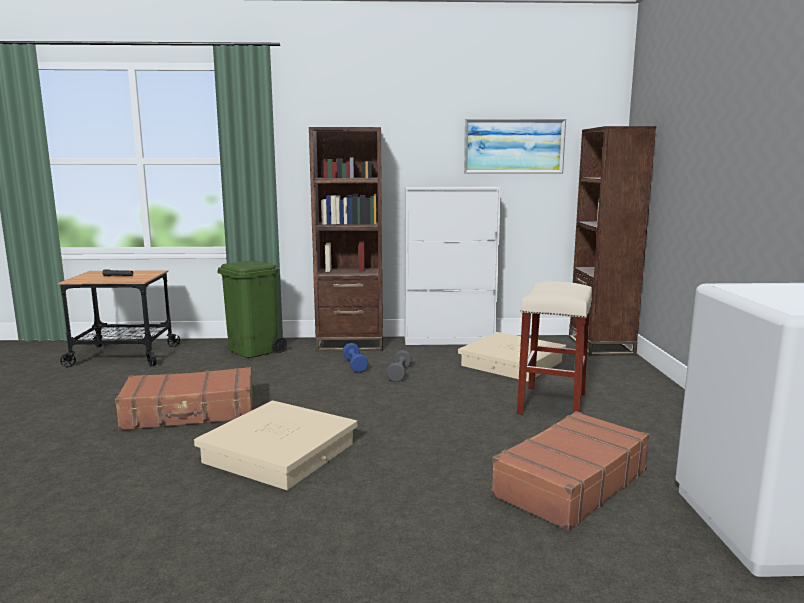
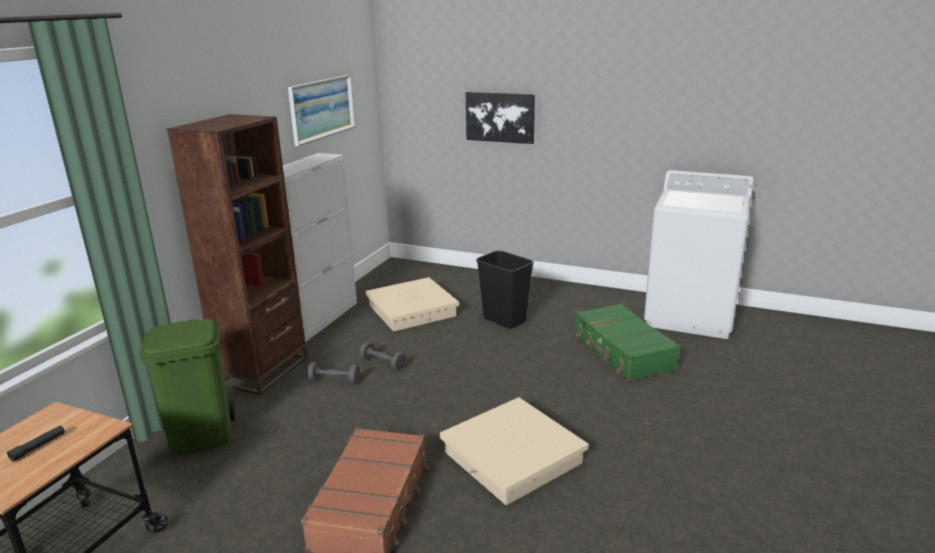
camera: 65 degrees left, 10 degrees up
blue dumbbell [343,343,368,373] -> grey dumbbell [307,362,360,384]
brown suitcase [491,411,650,531] -> green suitcase [575,304,680,381]
beige stool [517,281,592,415] -> black trash can [476,250,534,329]
brown bookcase [569,126,656,356] -> none
none -> picture [466,92,535,144]

